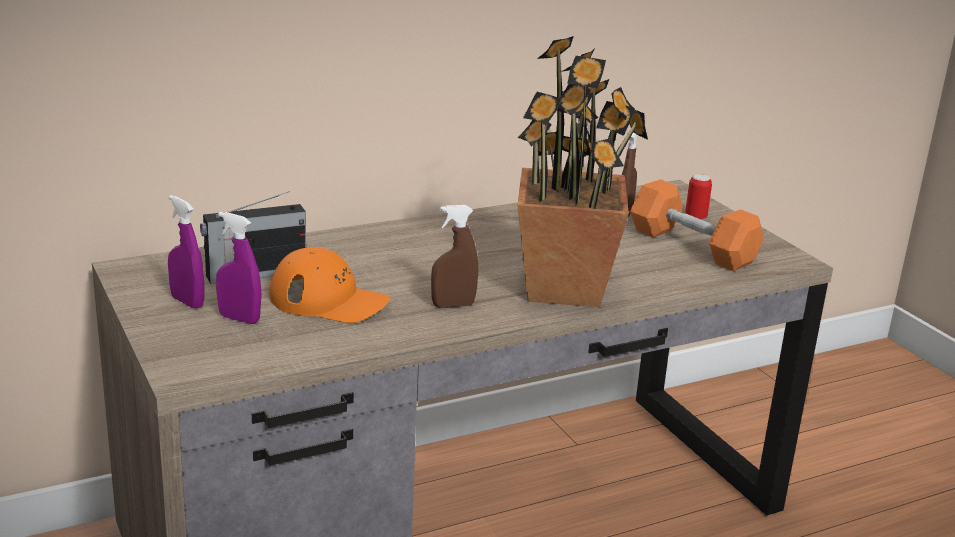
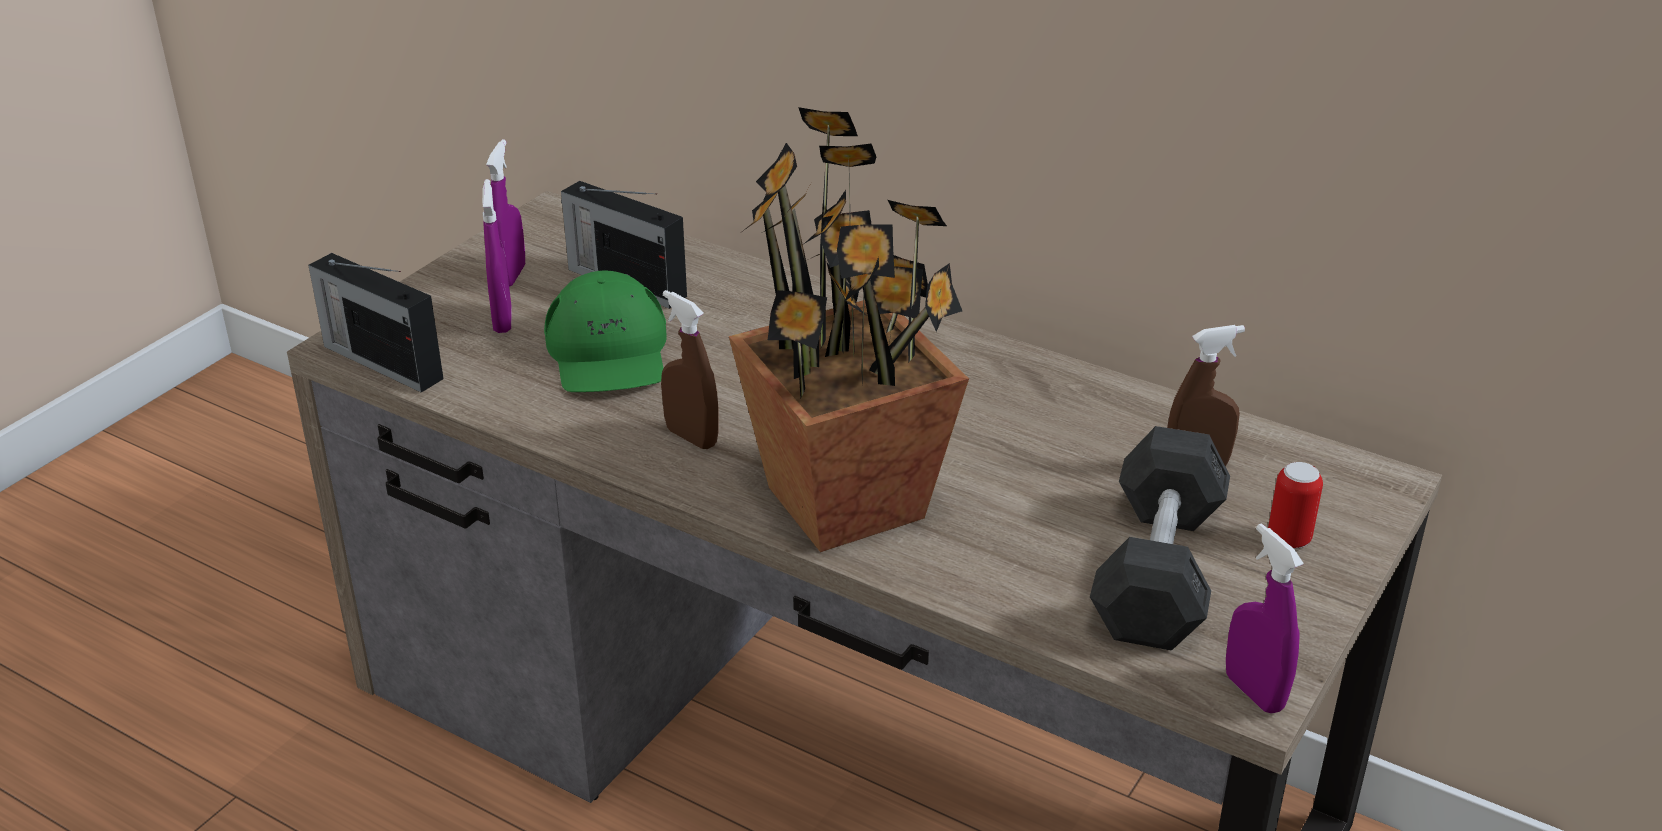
camera: 60 degrees right, 10 degrees up
orange cap [269,247,390,323] -> green cap [544,271,667,392]
orange dumbbell [630,179,763,271] -> grey dumbbell [1090,426,1230,651]
none -> radio [308,253,444,393]
none -> purple spray bottle [1226,523,1304,714]

